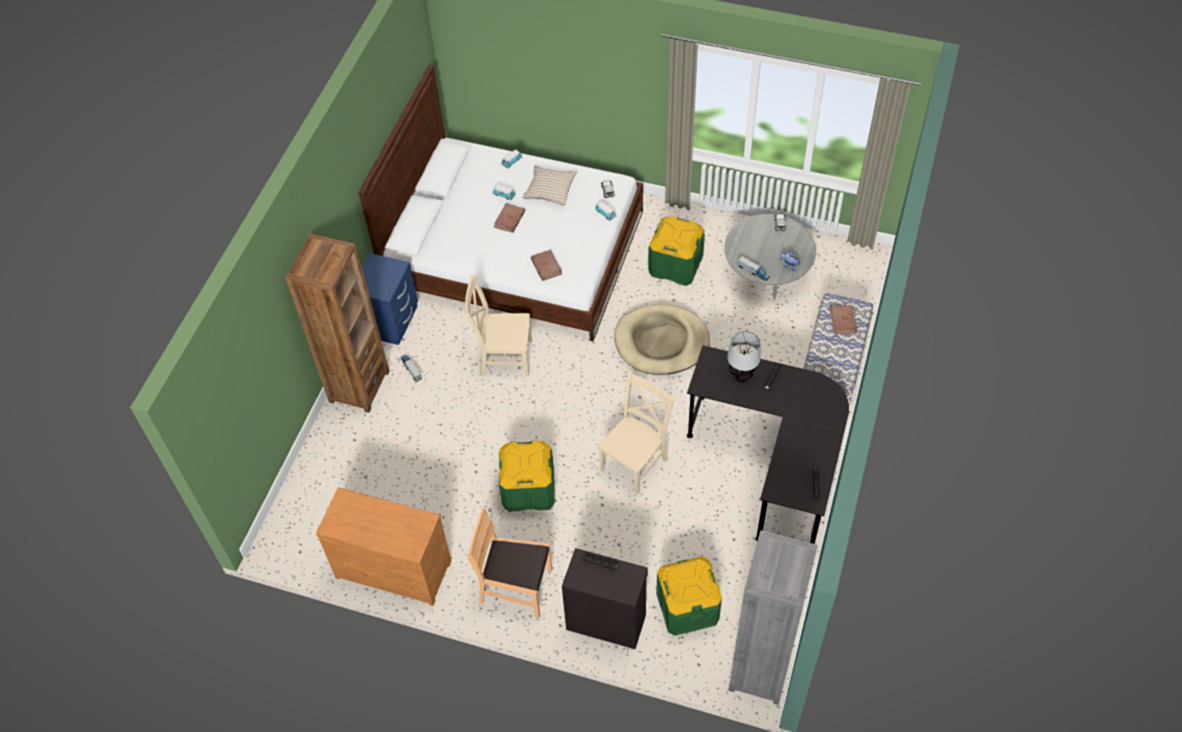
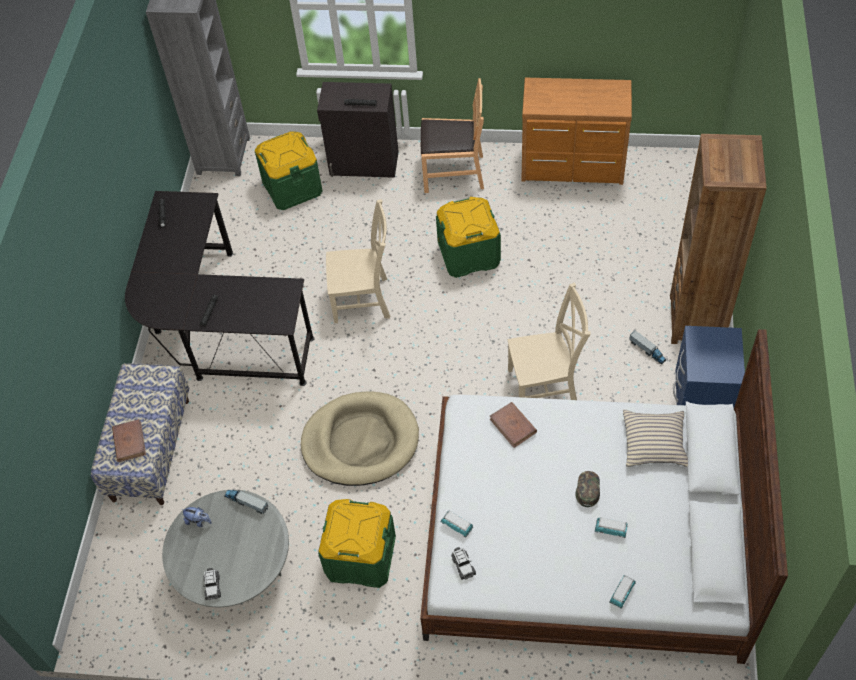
camera: 170 degrees right, 0 degrees up
brown book [494,203,525,233] -> green cap [576,471,600,507]
beige pillow [523,165,577,205] -> beige pillow moved to [623,410,688,467]
beige chair [598,371,675,495] -> beige chair turned 120 degrees counterclockwise [326,199,390,323]
table lamp [727,331,761,382] -> none

